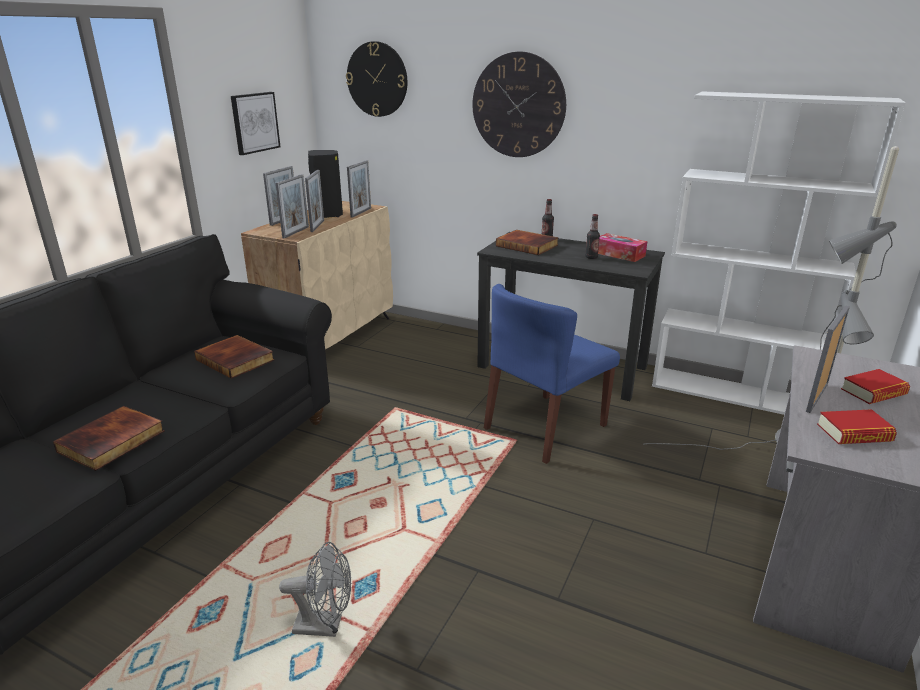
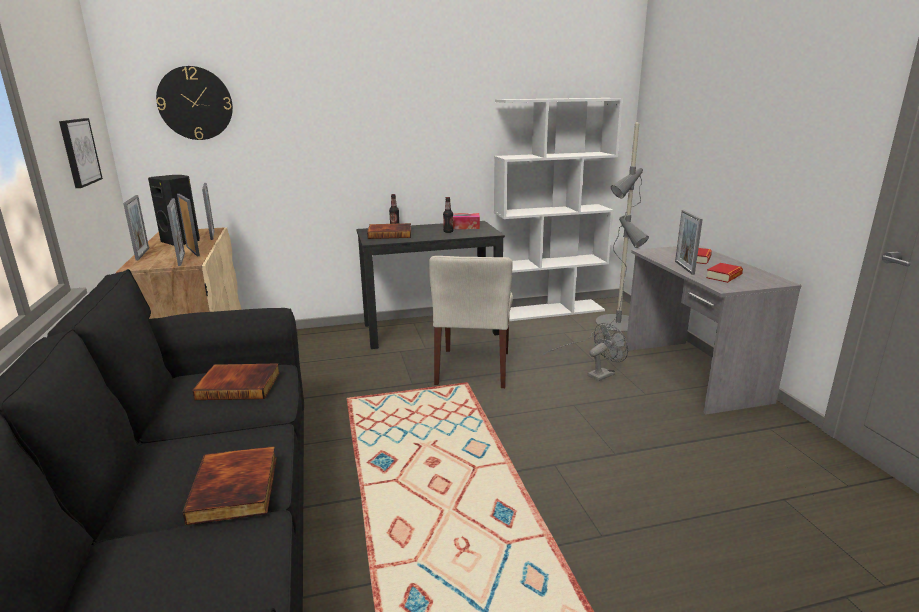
camera: 40 degrees left, 5 degrees down
grey fan [279,542,352,637] -> grey fan moved to [588,323,628,381]
wall clock [472,52,566,157] -> none
blue chair [484,284,620,464] -> beige chair [429,256,513,388]

